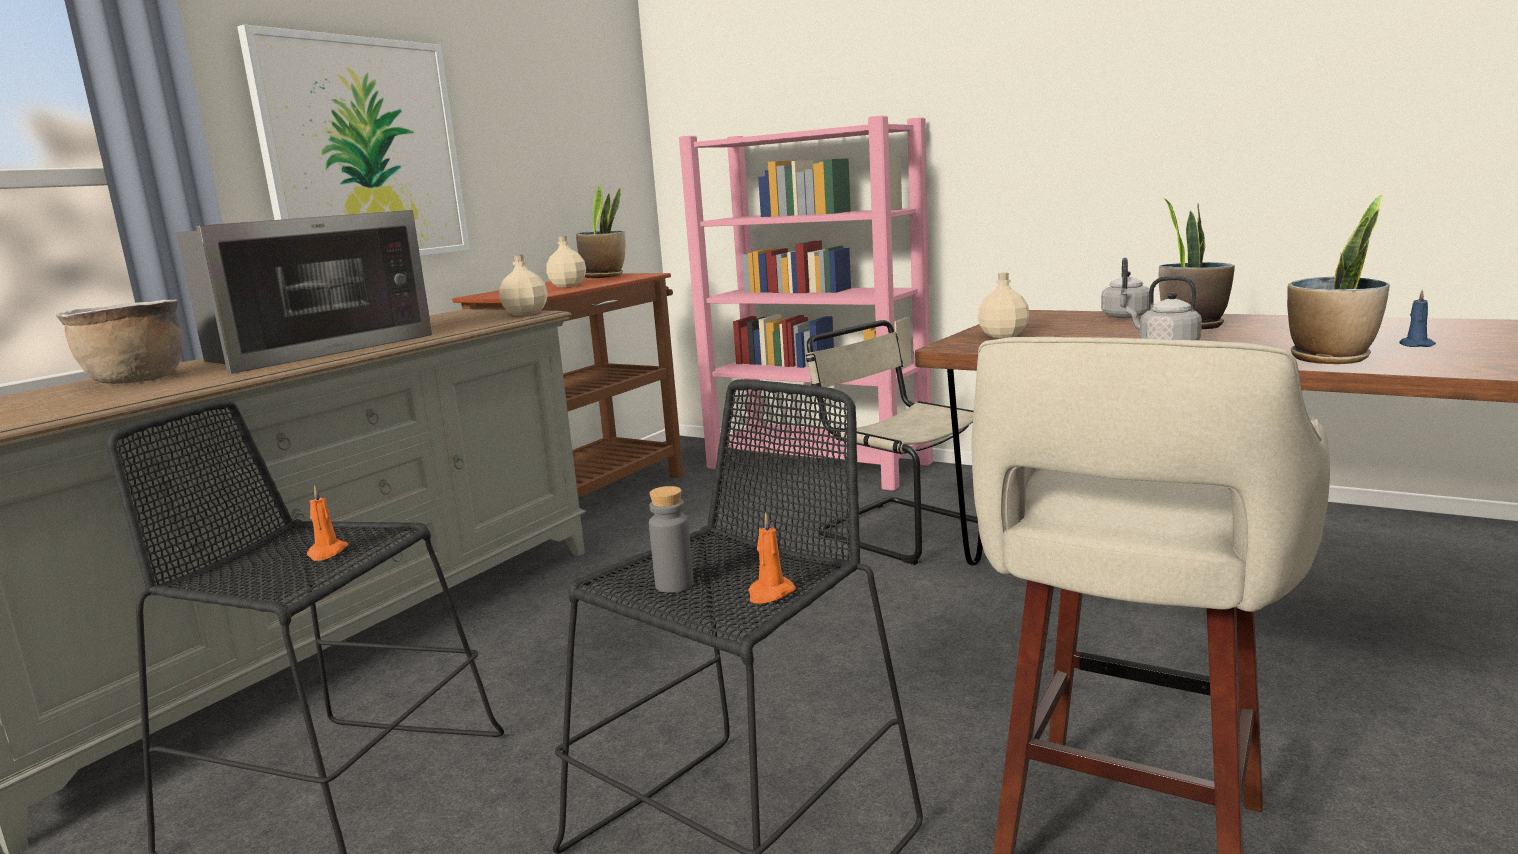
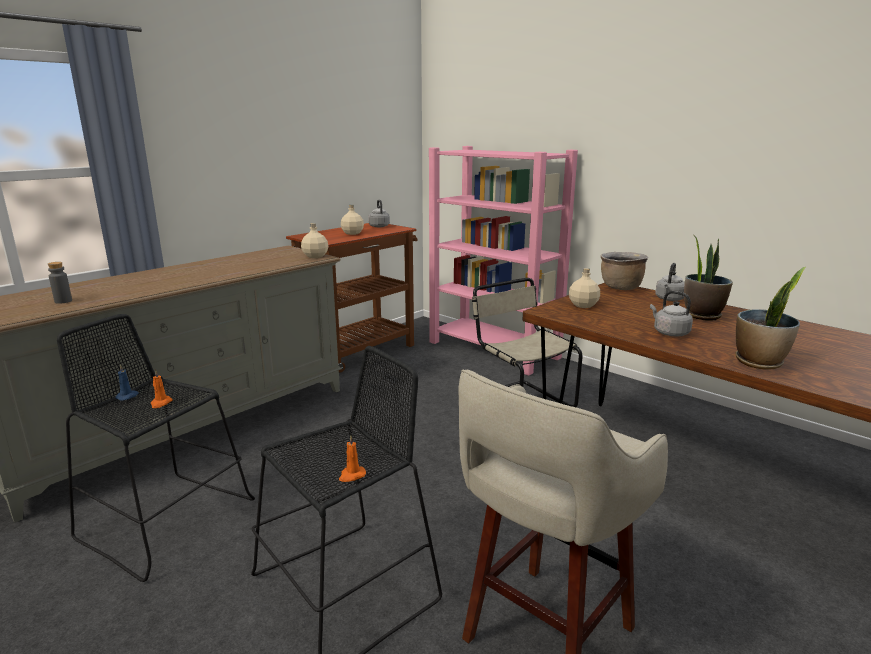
camera: 10 degrees right, 5 degrees up
brown cooking pot [56,299,183,384] -> brown cooking pot moved to [600,252,648,290]
microwave [176,210,432,374] -> none
picture [237,25,470,256] -> none
potted plant [576,184,626,278] -> grey kettle [368,200,390,227]
grey bottle [649,486,694,593] -> grey bottle moved to [48,262,72,304]
blue candle [1399,289,1436,347] -> blue candle moved to [116,364,138,401]

